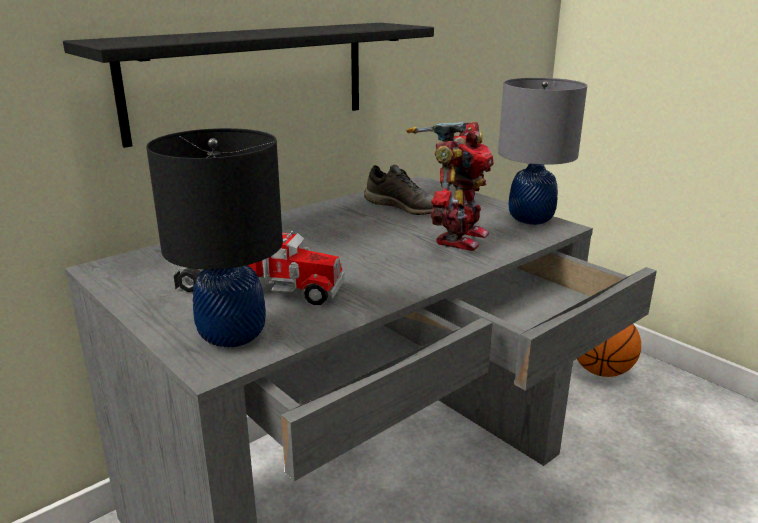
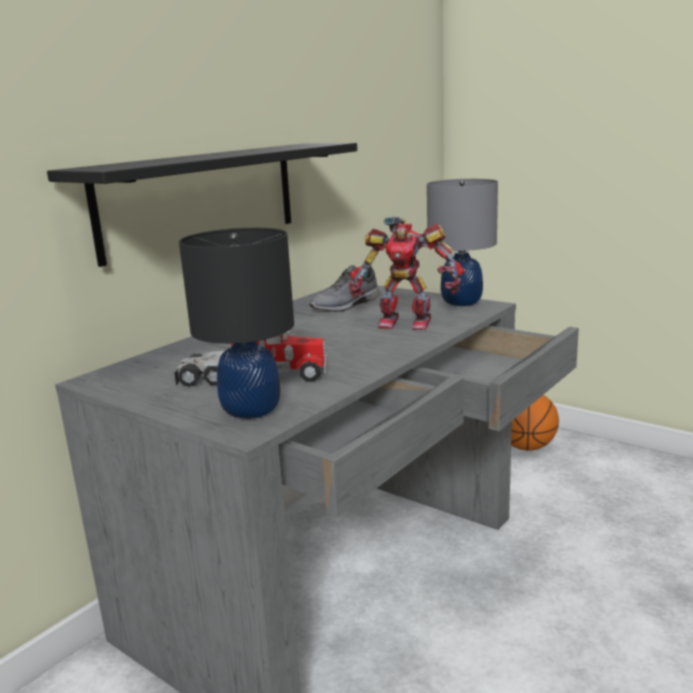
camera: 10 degrees left, 5 degrees down
grey shoe [364,165,434,215] -> grey shoe turned 120 degrees clockwise [309,265,380,312]
toy robot [407,121,494,251] -> toy robot turned 90 degrees clockwise [349,216,464,330]

